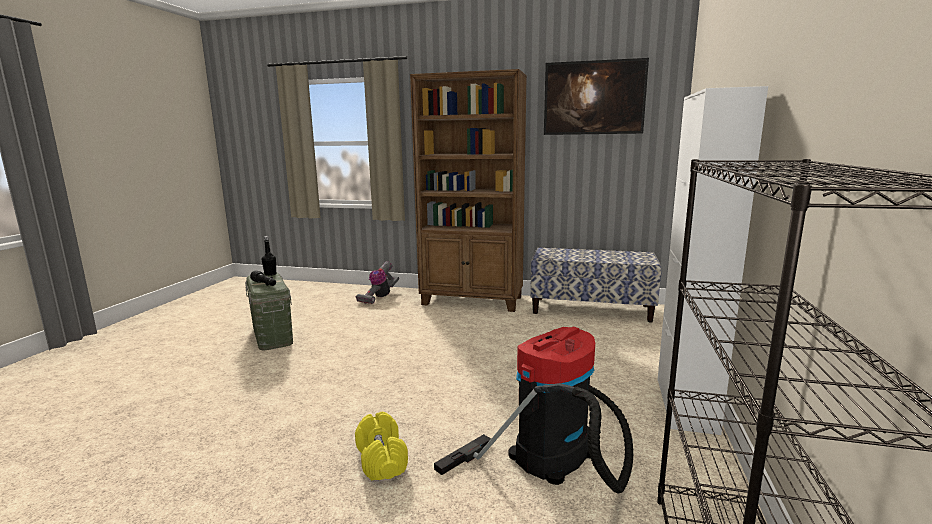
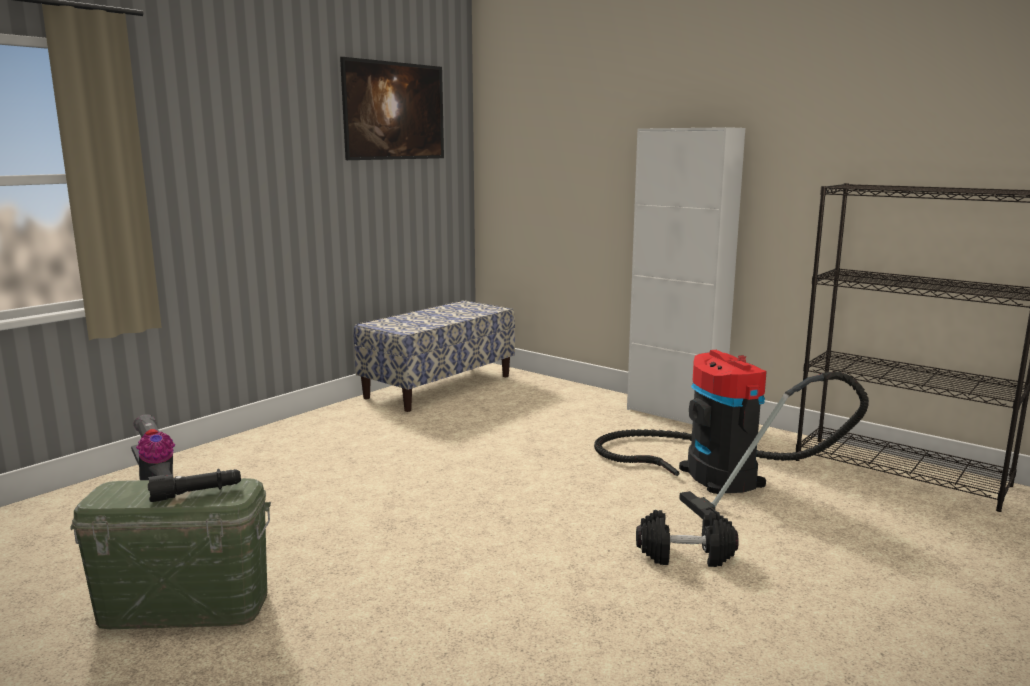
camera: 65 degrees left, 0 degrees up
black bottle [262,236,276,276] -> none
yellow dumbbell [355,412,408,480] -> black dumbbell [636,510,739,567]
brown bookcase [410,69,527,312] -> none

